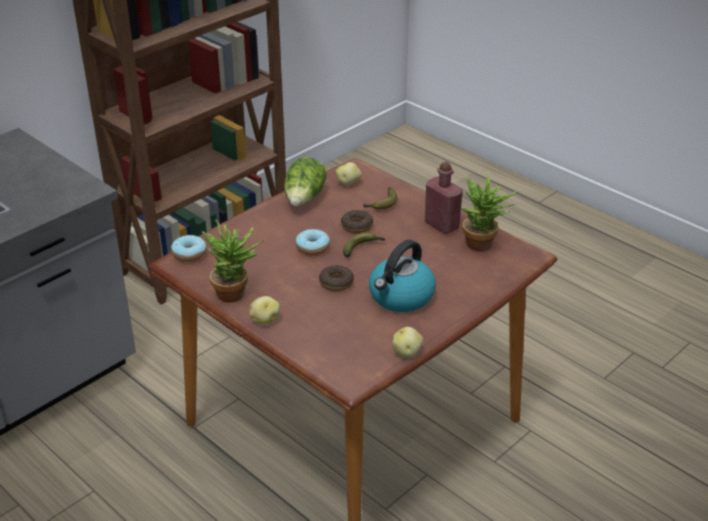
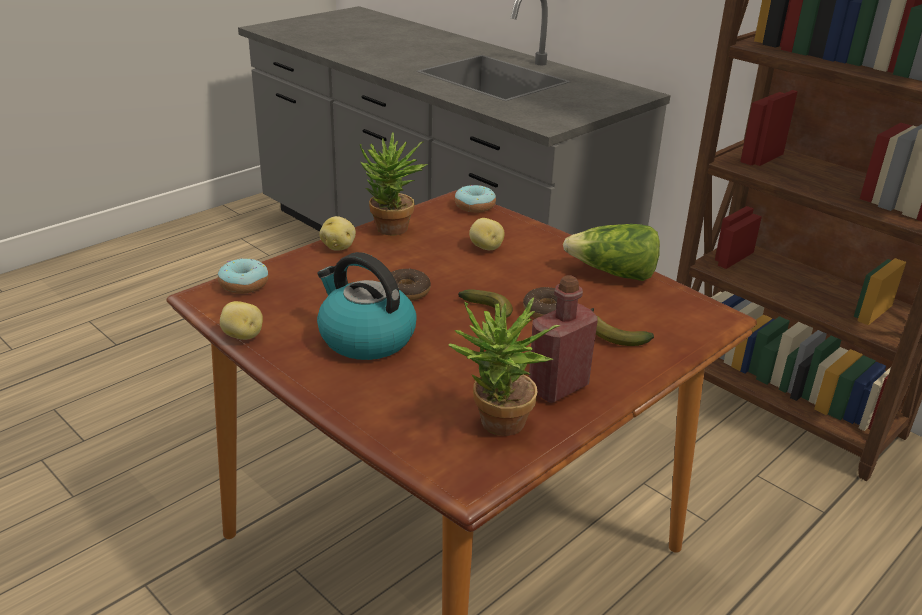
camera: 90 degrees right, 5 degrees down
donut [295,229,330,256] -> donut moved to [218,258,269,294]
potato [336,162,362,186] -> potato moved to [469,218,505,250]

